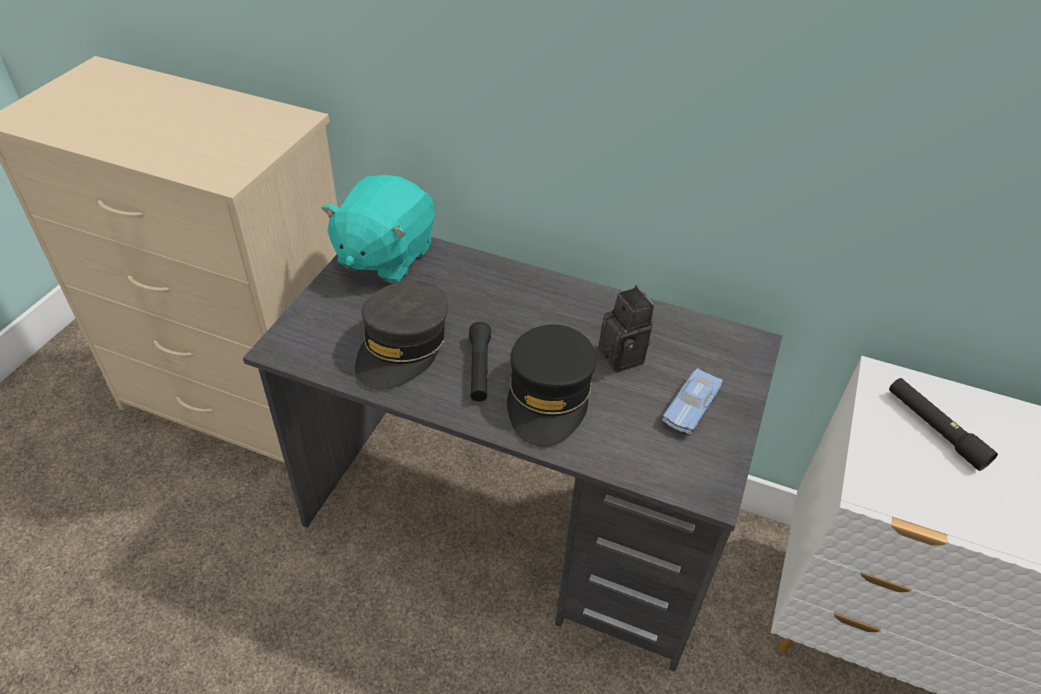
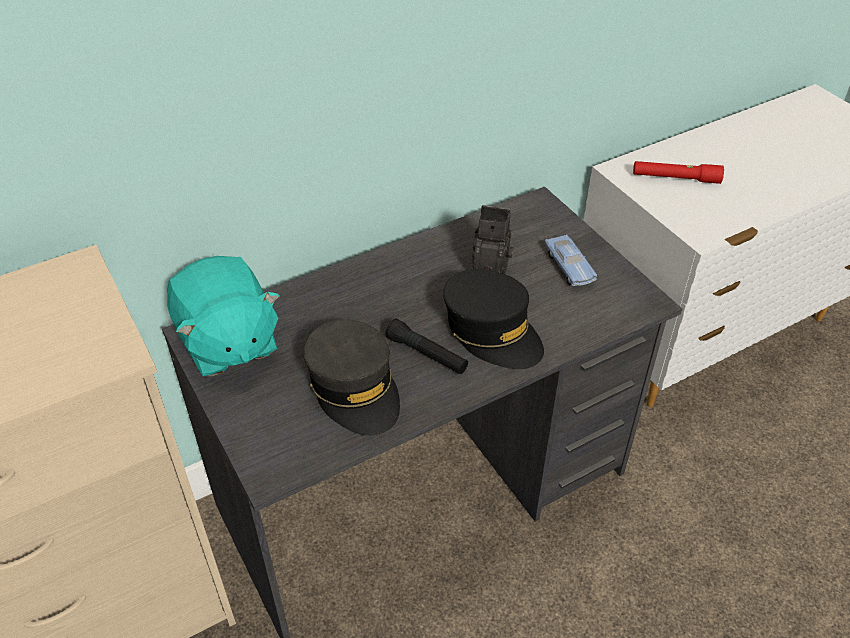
camera: 50 degrees left, 0 degrees up
black flashlight [889,378,998,471] -> red flashlight [633,161,724,184]

